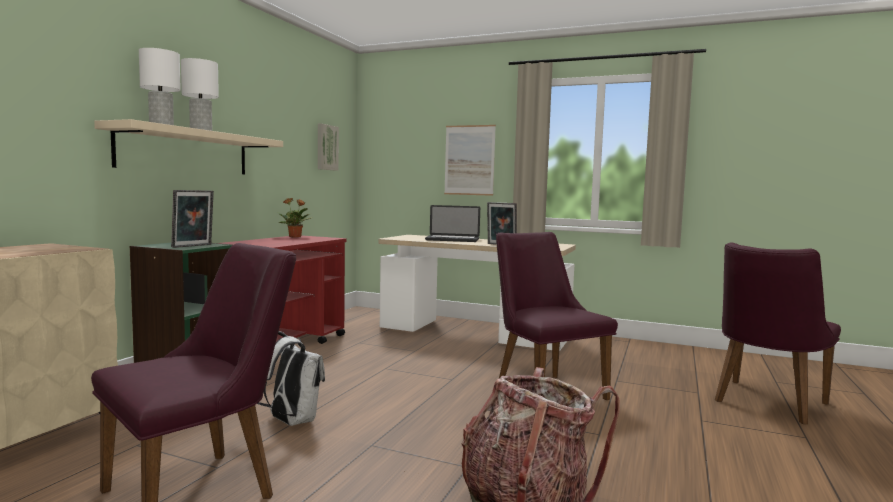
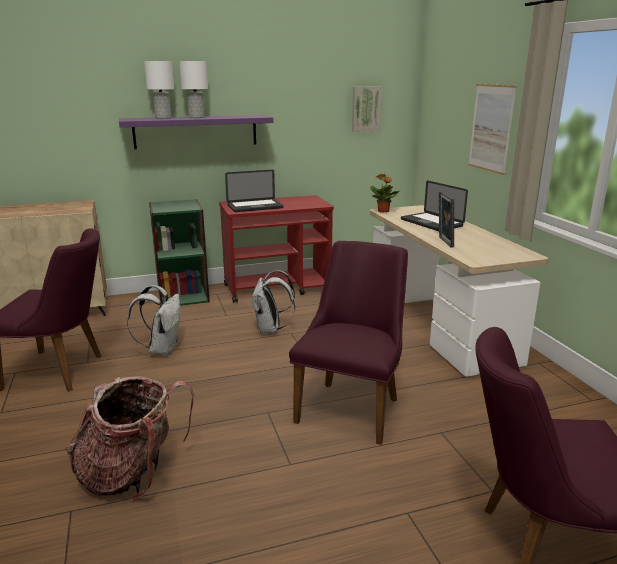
camera: 50 degrees right, 15 degrees up
beige shelf [94,119,283,174] -> purple shelf [119,115,274,149]
picture frame [171,190,214,248] -> none
potted plant [277,198,312,237] -> potted plant moved to [370,174,401,213]
none -> laptop [225,170,284,212]
none -> white backpack [251,270,295,334]

